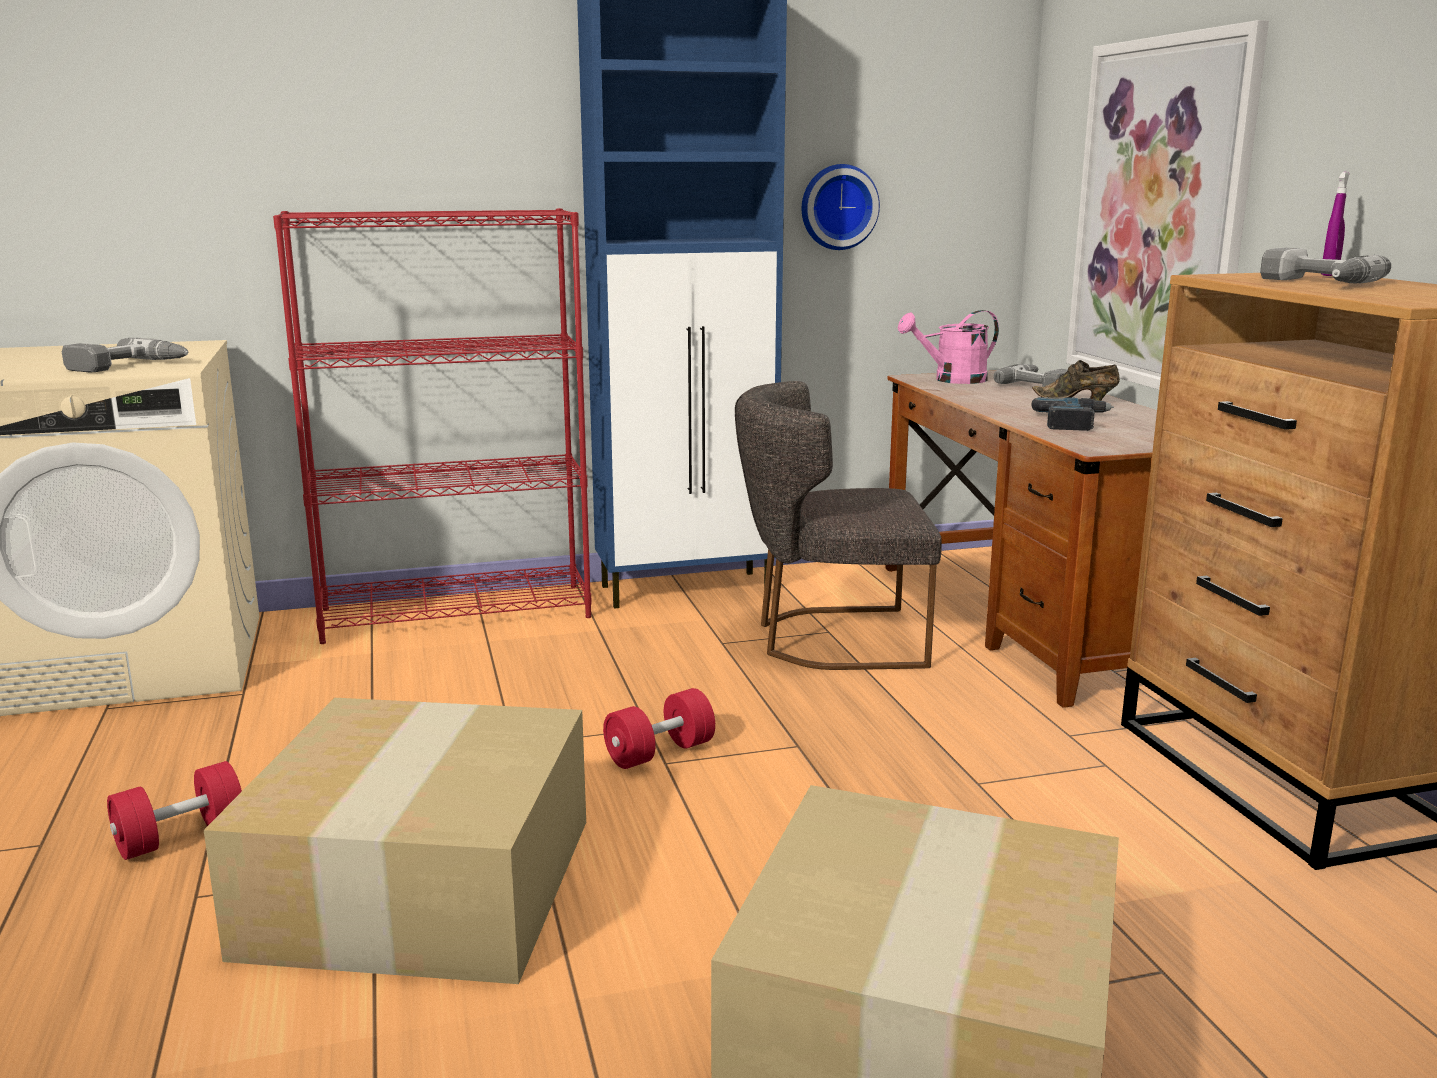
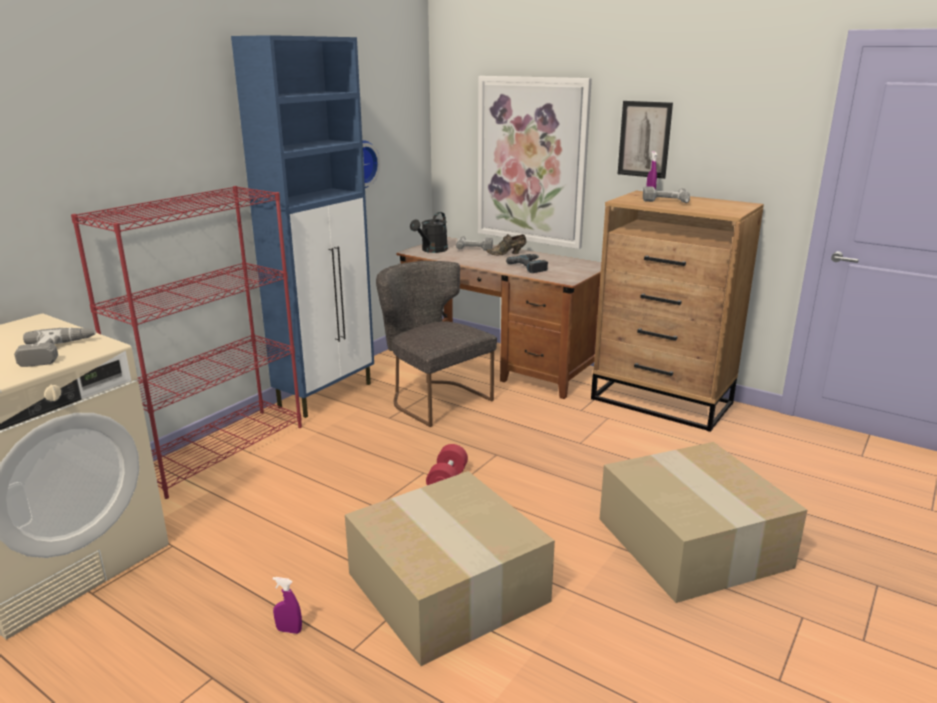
camera: 40 degrees left, 5 degrees up
red dumbbell [107,761,242,860] -> purple spray bottle [272,577,302,634]
grey chair [735,381,942,670] -> grey chair turned 90 degrees clockwise [376,261,497,427]
pink watering can [898,310,999,384] -> black watering can [410,212,448,253]
none -> picture [618,101,673,179]

